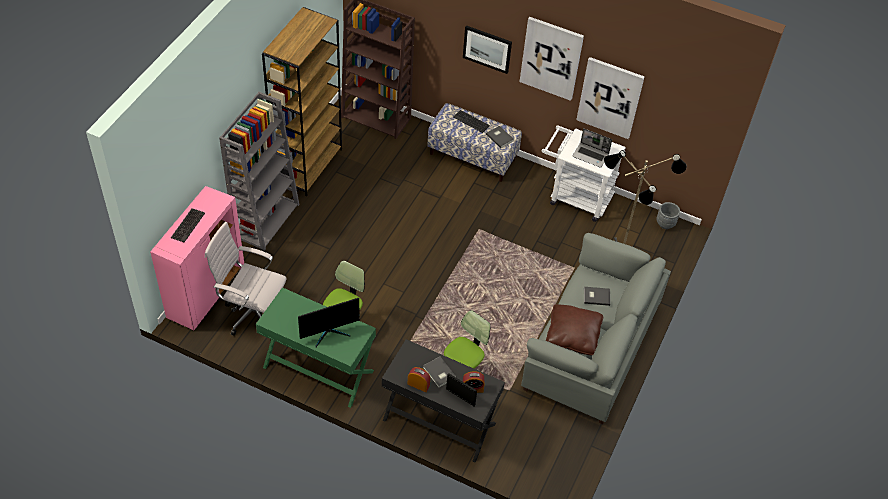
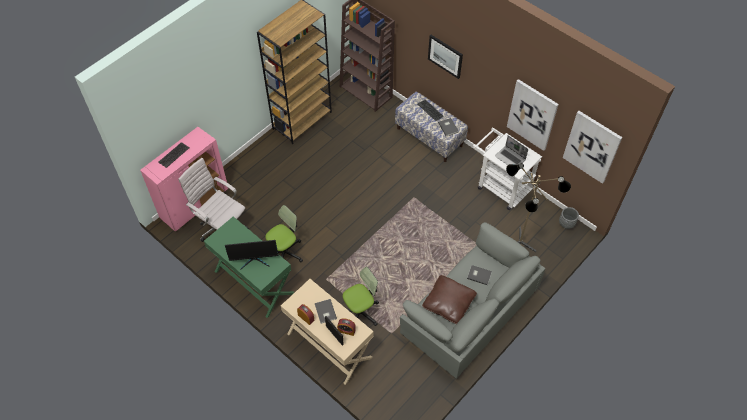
camera: 20 degrees right, 5 degrees up
grey bookcase [219,92,299,250] -> none
black desk [382,339,505,462] -> beige desk [281,279,374,385]
picture [520,17,584,101] -> picture moved to [563,111,622,184]

